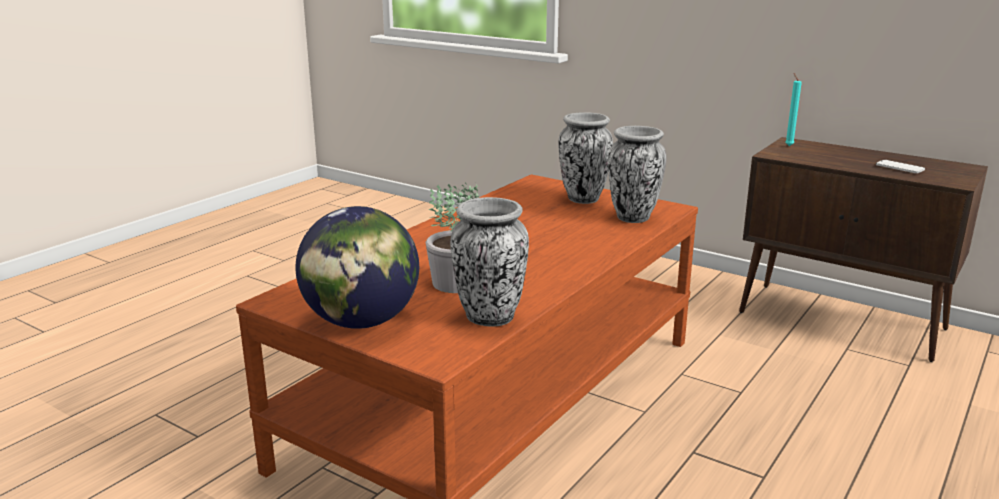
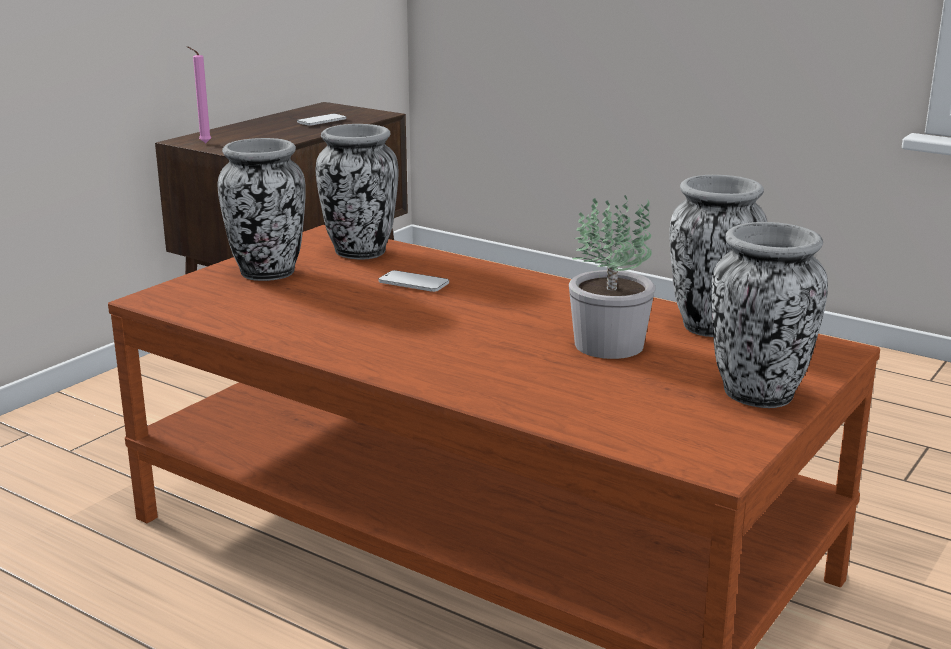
camera: 90 degrees left, 0 degrees up
globe [295,206,419,329] -> vase [711,222,828,408]
turquoise candle [785,73,802,146] -> pink candle [187,46,211,143]
none -> phone [378,270,449,292]

